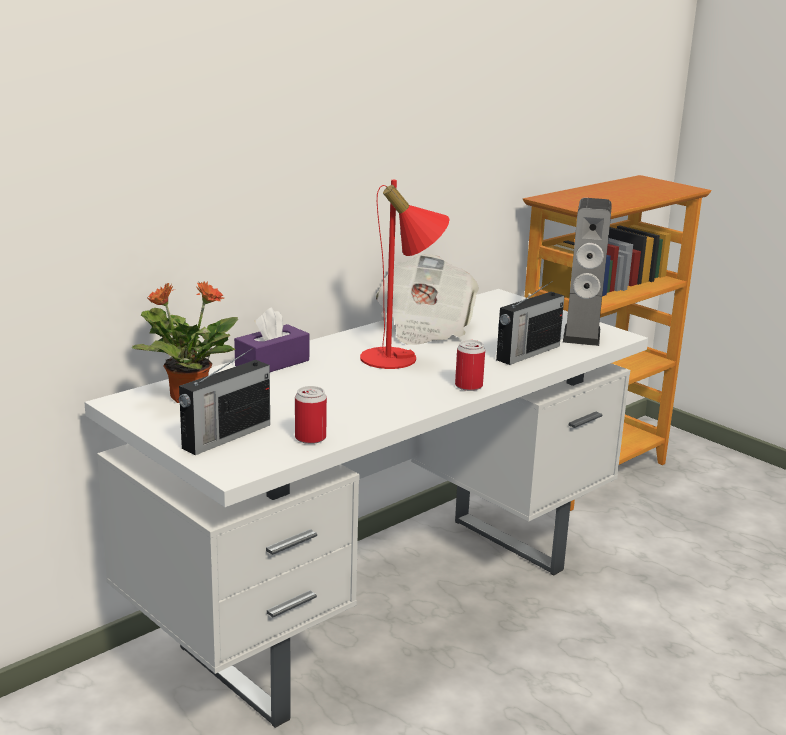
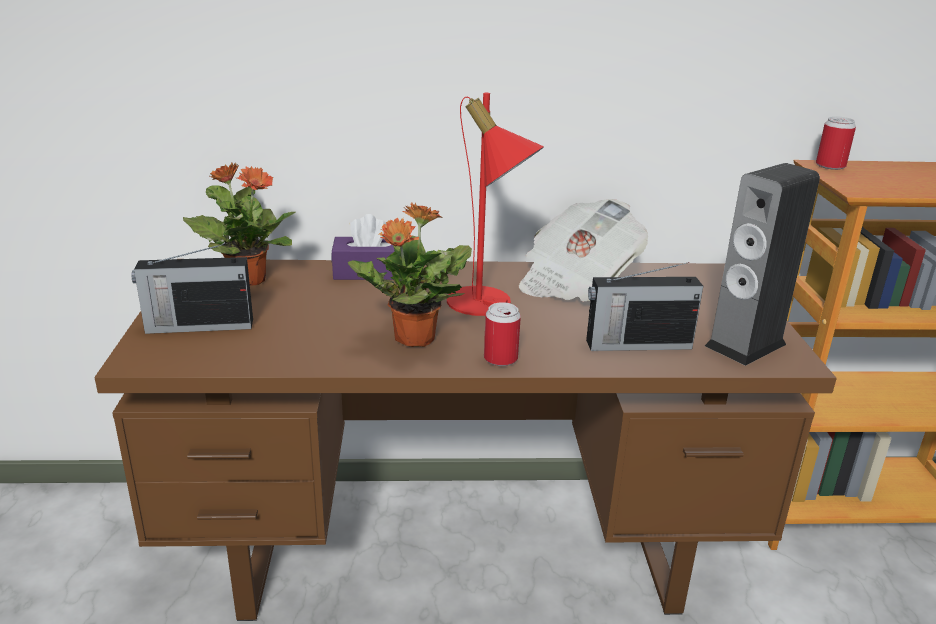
camera: 40 degrees right, 5 degrees up
white desk [84,289,648,728] -> brown desk [94,260,837,621]
can [295,386,327,444] -> can moved to [816,116,856,170]
none -> potted plant [348,202,472,347]

